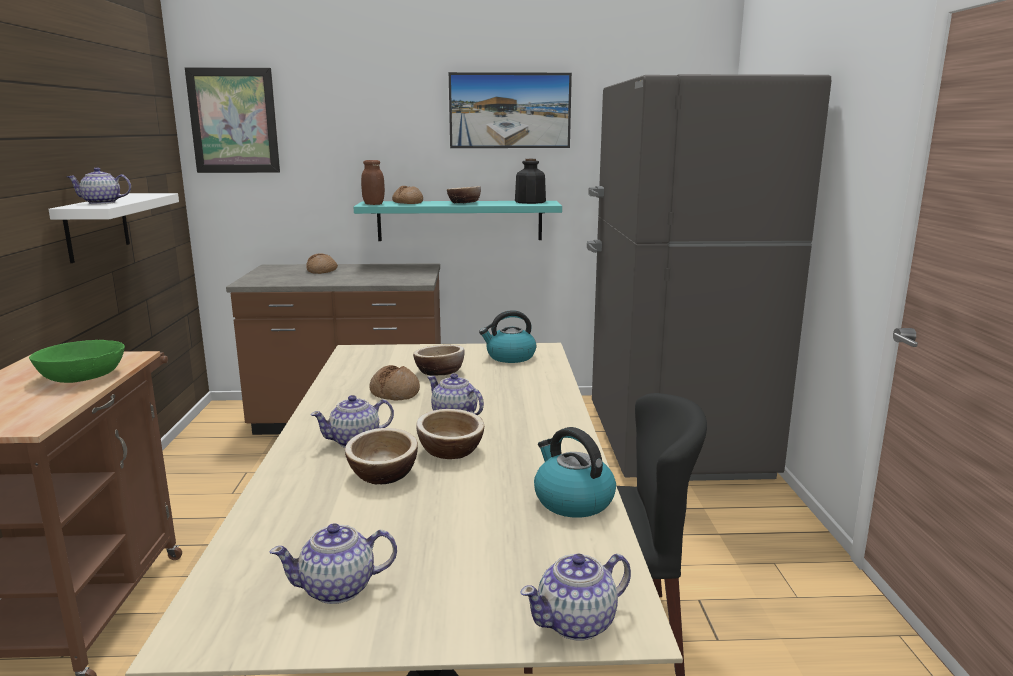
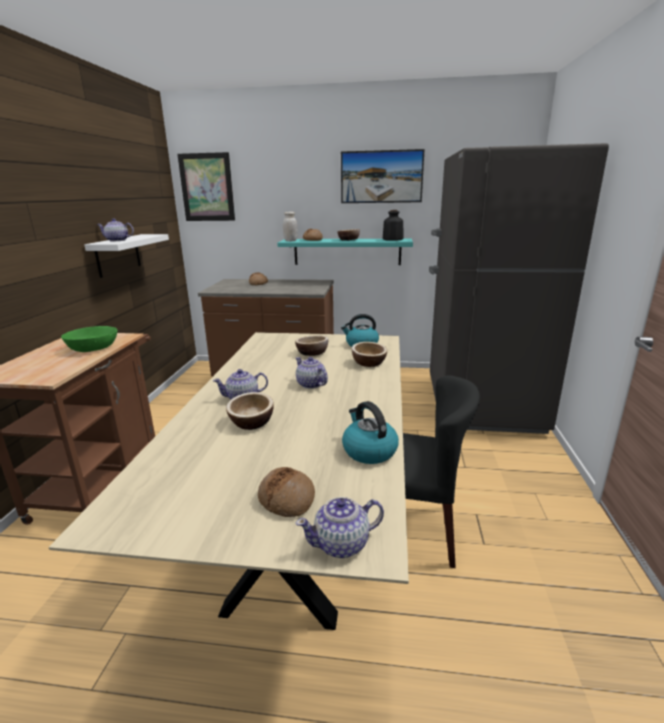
camera: 10 degrees right, 5 degrees up
teapot [269,523,397,604] -> none
brown jar [361,160,385,205] -> white jar [283,212,298,241]
bread [370,365,420,401] -> bread moved to [258,467,315,517]
bowl [416,409,484,459] -> bowl moved to [352,342,387,367]

